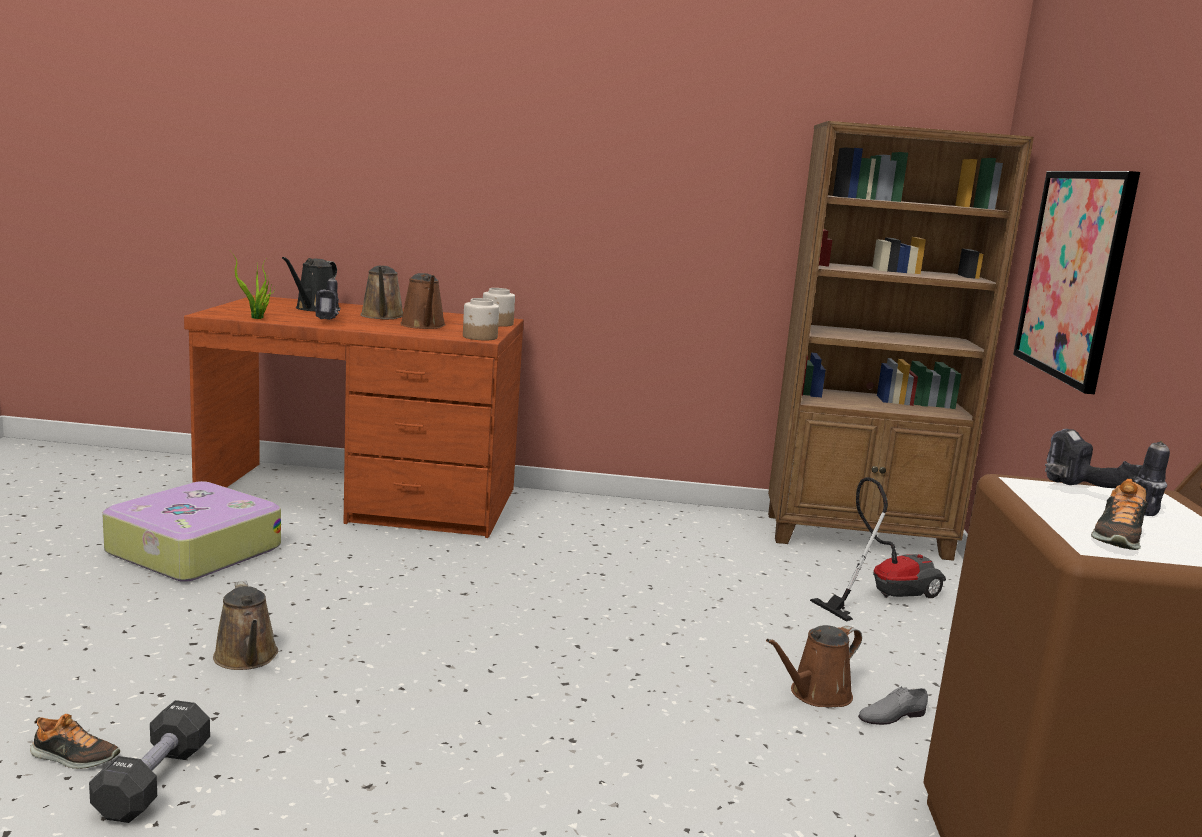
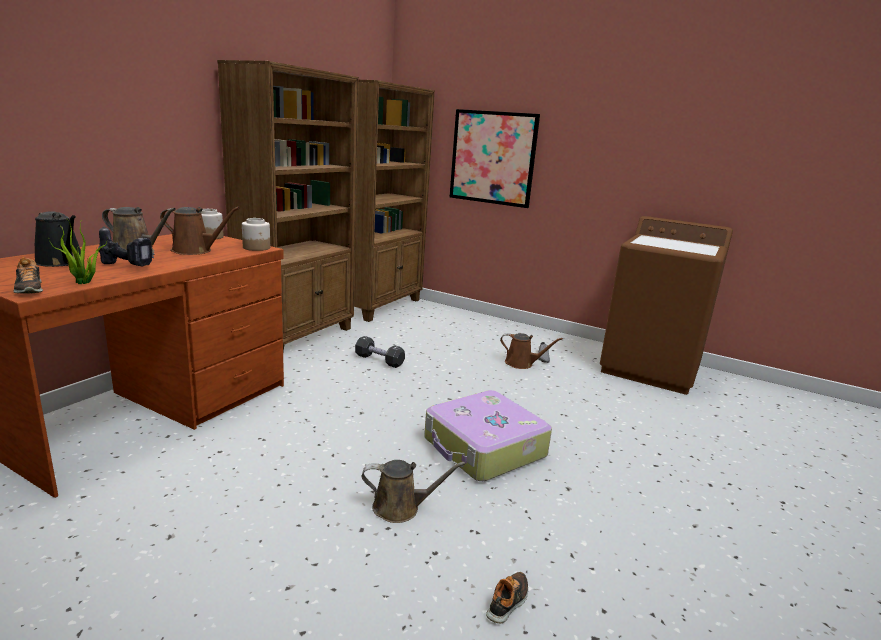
camera: 65 degrees left, 5 degrees up
black dumbbell [89,700,210,823] -> black dumbbell moved to [355,336,405,368]
suitcase [102,481,281,582] -> suitcase moved to [424,390,552,481]
brown watering can [766,625,862,707] -> brown watering can turned 60 degrees counterclockwise [500,333,563,369]
vacuum cleaner [810,477,946,622] -> none
power drill [1045,429,1170,516] -> none
shoe [1091,479,1148,550] -> shoe moved to [13,257,43,294]
none -> brown bookcase [217,60,359,351]

